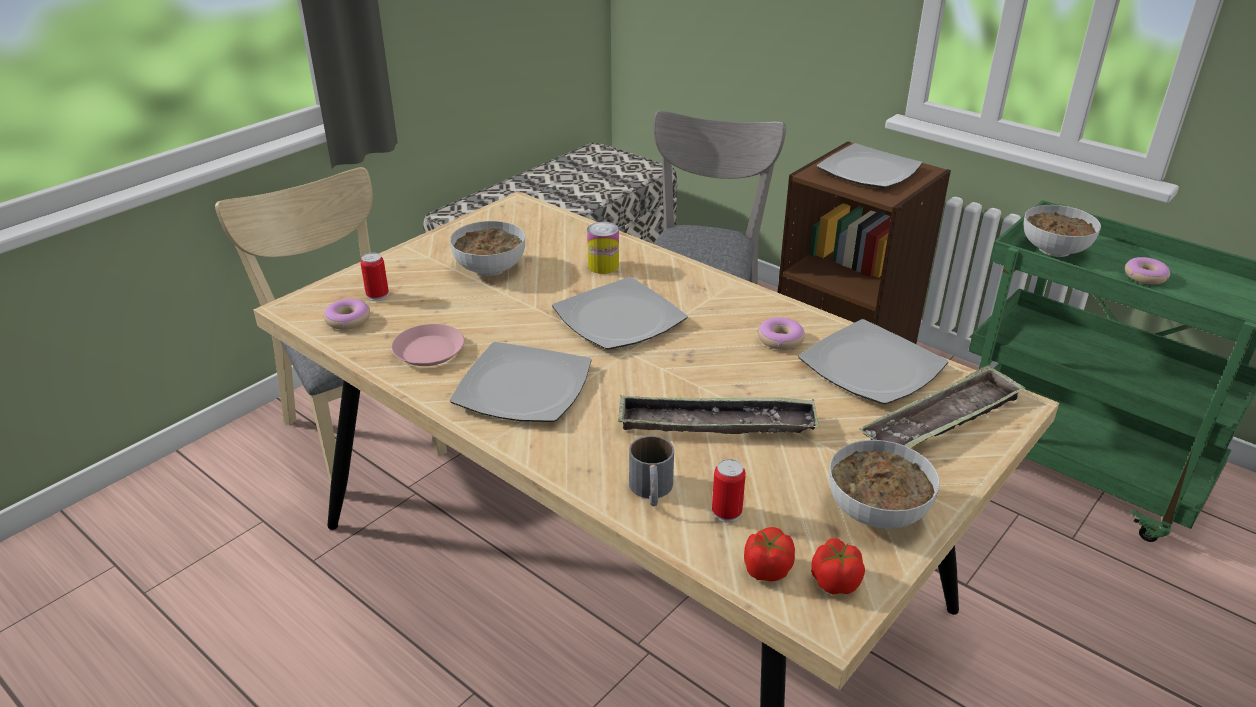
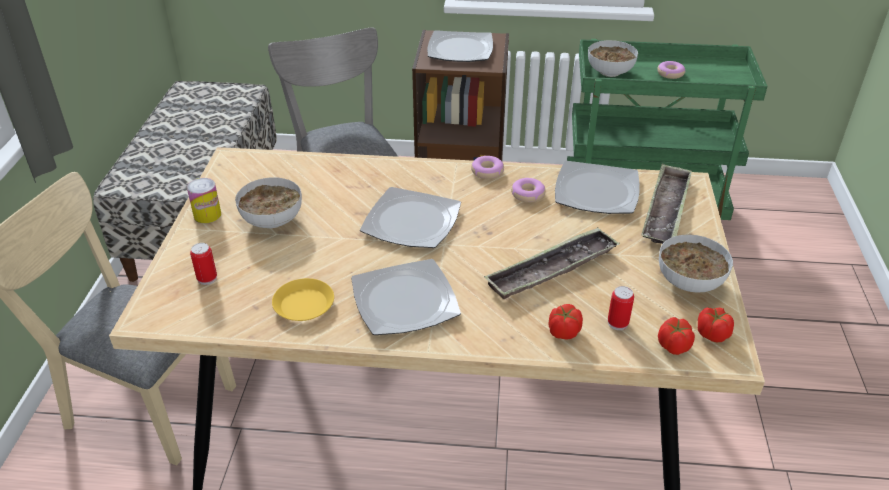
camera: 35 degrees left, 5 degrees up
donut [324,299,370,330] -> donut moved to [471,156,504,179]
pink plate [391,324,464,366] -> yellow plate [272,278,334,321]
can [587,222,619,274] -> can moved to [187,178,221,223]
grey mug [629,436,674,506] -> tomato [549,304,583,340]

